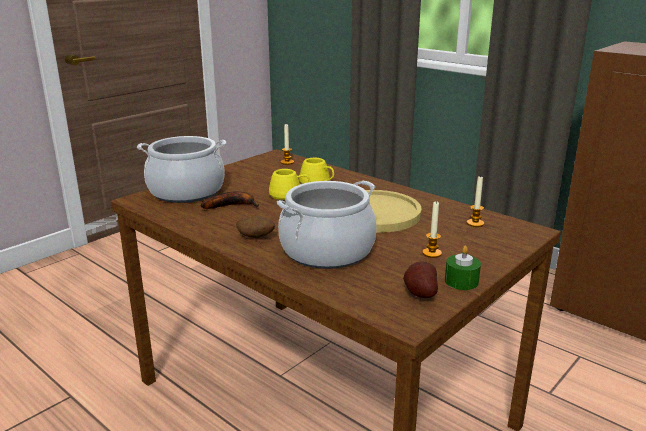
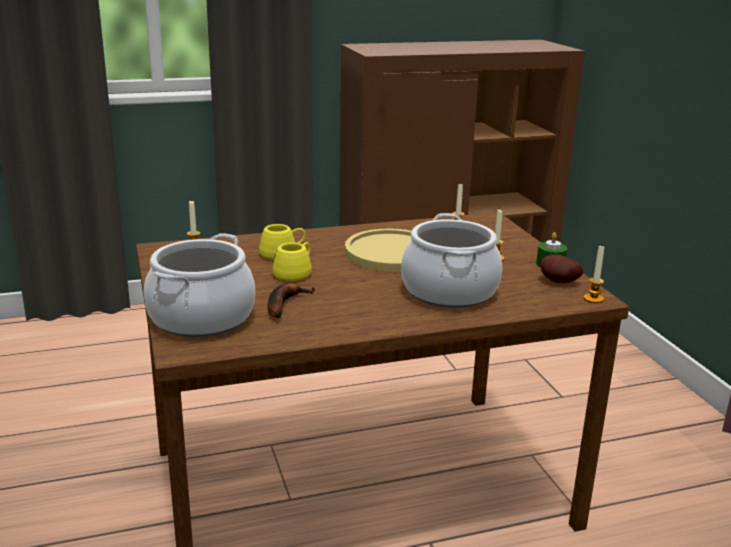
camera: 60 degrees left, 0 degrees up
potato [236,216,275,238] -> none
none -> candle [584,245,604,303]

